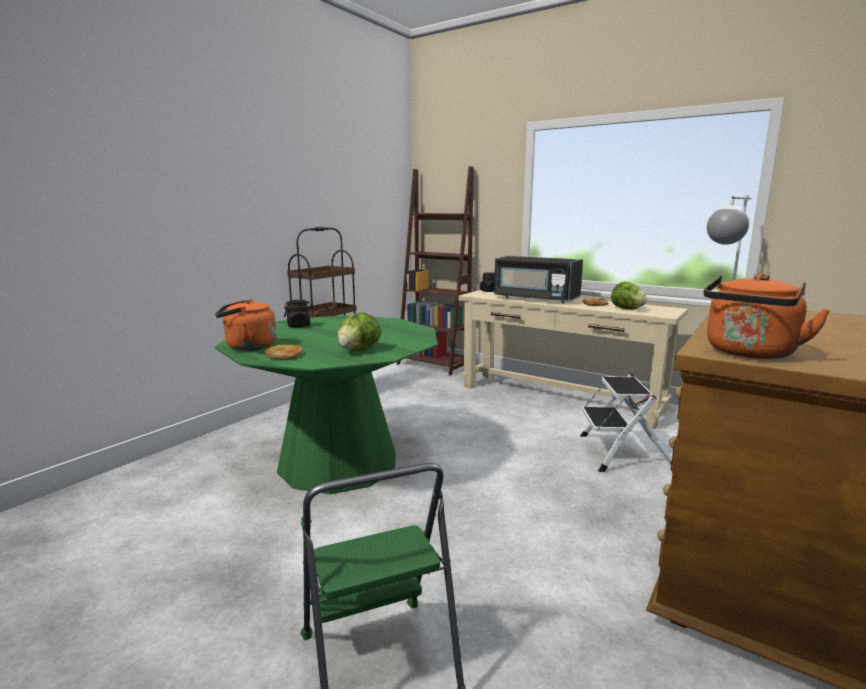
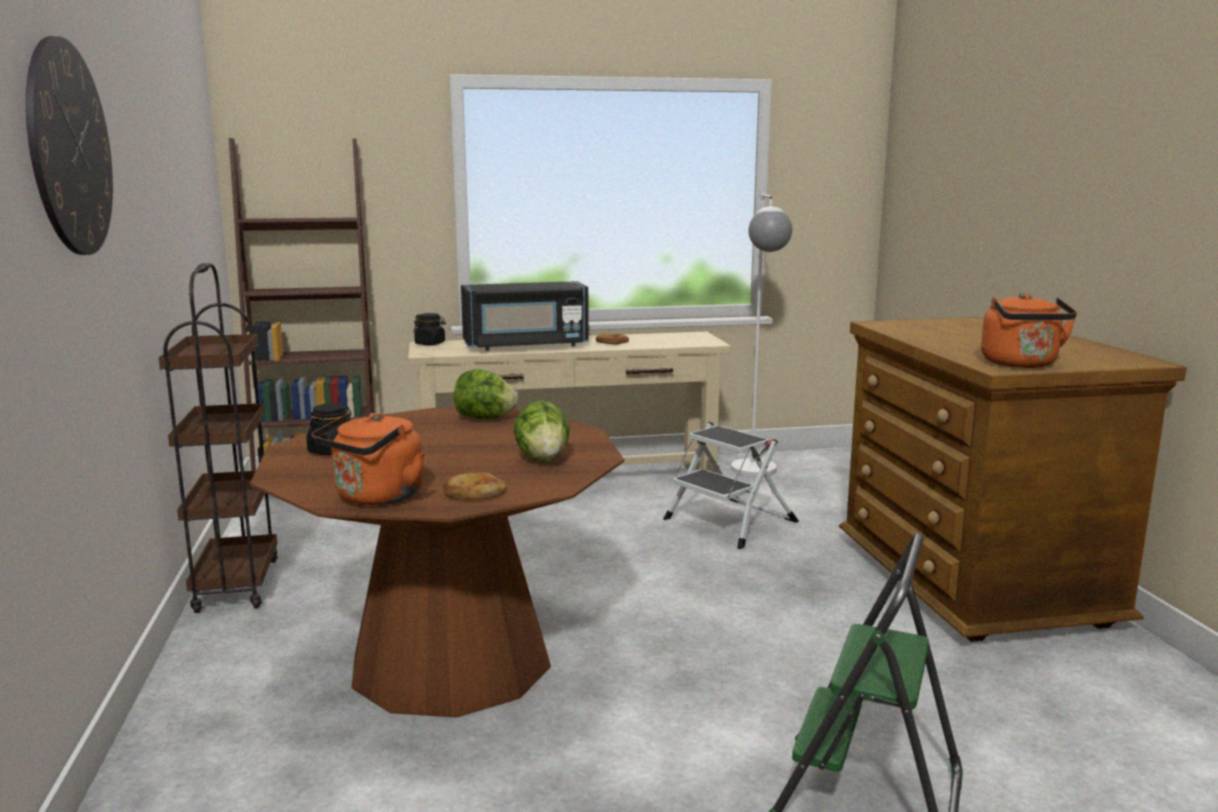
camera: 45 degrees left, 0 degrees up
green dining table [215,315,438,494] -> brown dining table [250,407,624,718]
lettuce [611,282,647,310] -> lettuce moved to [454,369,518,419]
none -> wall clock [26,36,113,255]

